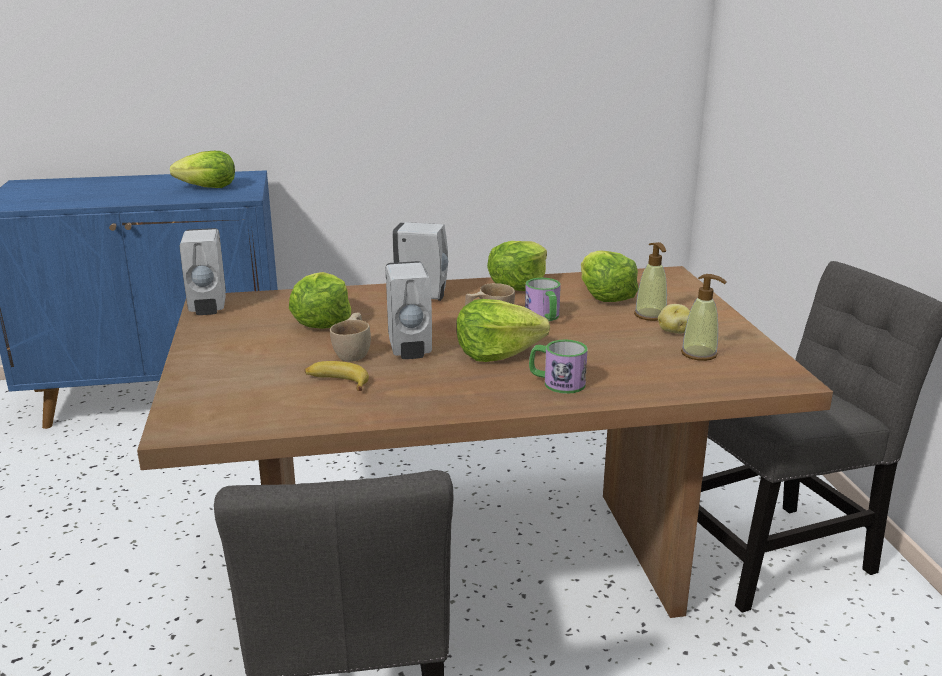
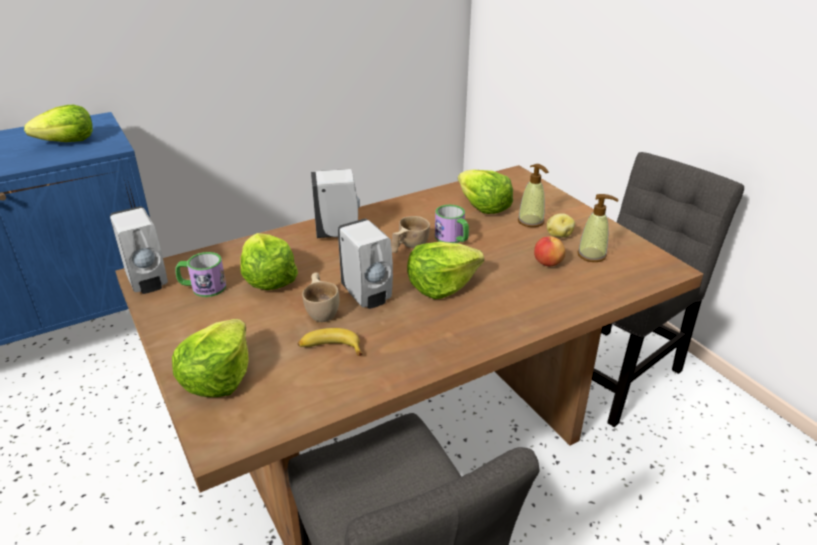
camera: 20 degrees left, 10 degrees up
lettuce [487,241,547,291] -> lettuce moved to [172,319,249,397]
mug [529,340,588,394] -> mug moved to [175,252,226,297]
none -> apple [534,236,565,266]

